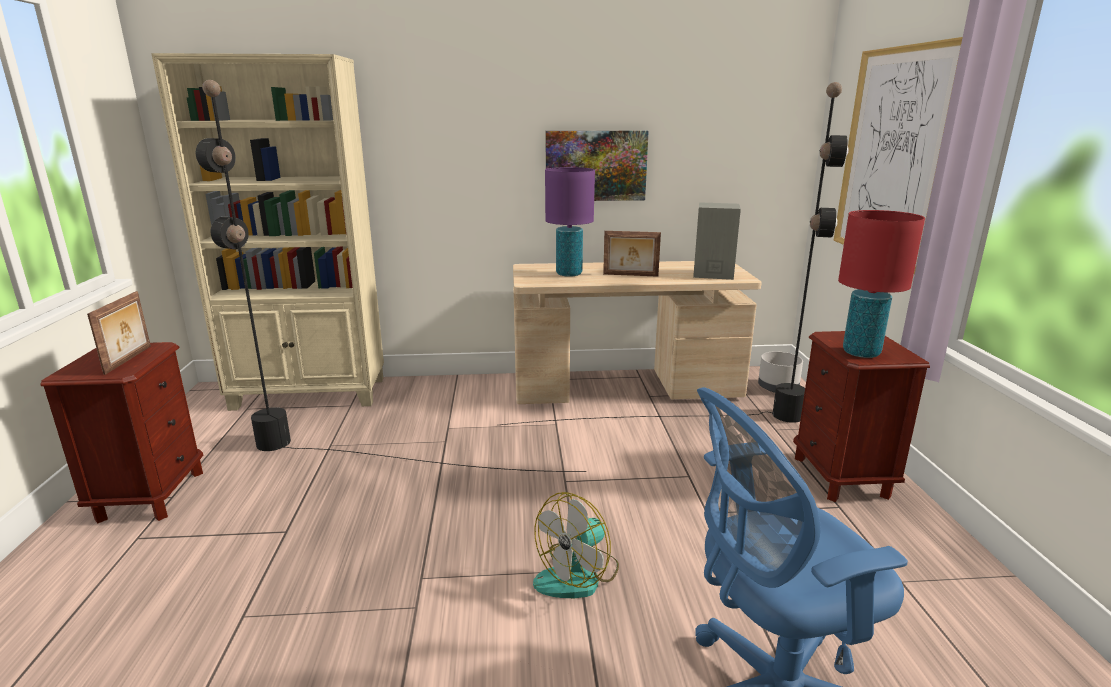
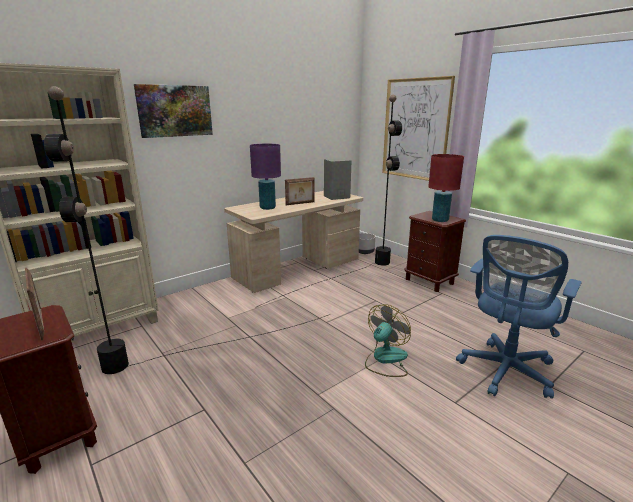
camera: 35 degrees left, 0 degrees up
fan [533,492,619,598] -> fan turned 150 degrees counterclockwise [365,304,411,377]
picture [546,131,649,201] -> picture moved to [134,84,213,138]

